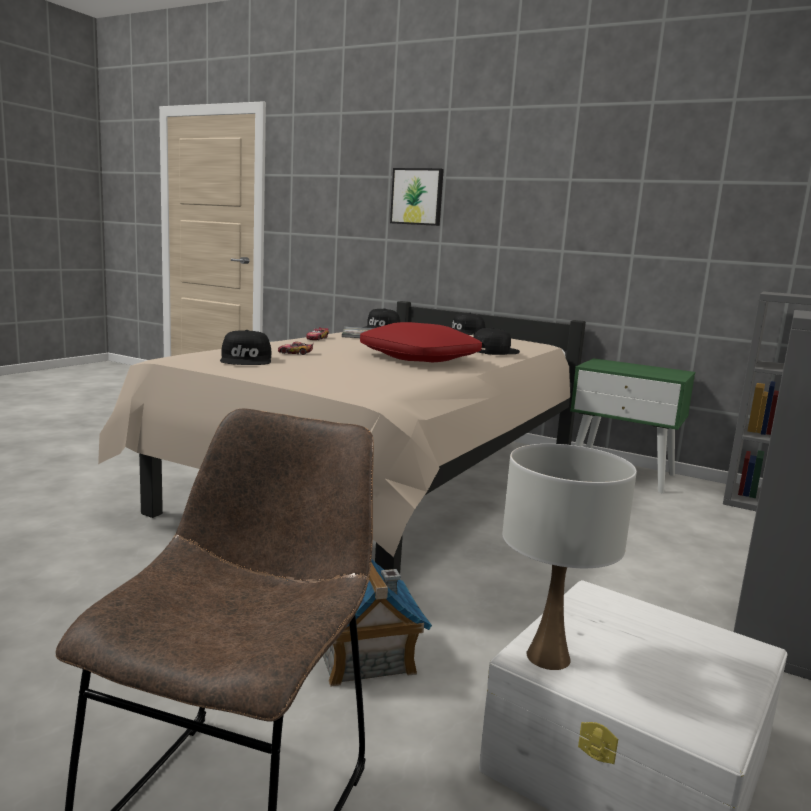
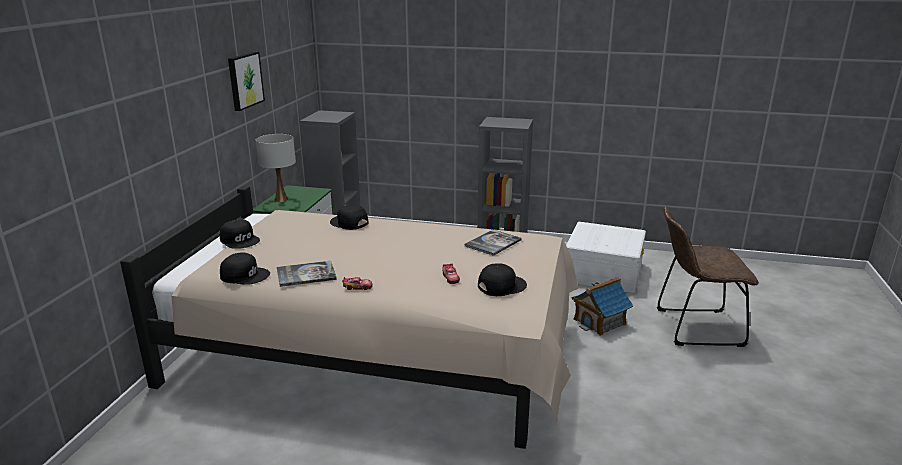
camera: 105 degrees left, 10 degrees up
red pillow [360,322,482,363] -> none
picture [390,168,444,226] -> picture moved to [228,52,265,111]
white table lamp [502,444,637,670] -> white table lamp moved to [256,134,296,202]
none -> book [465,230,522,256]

